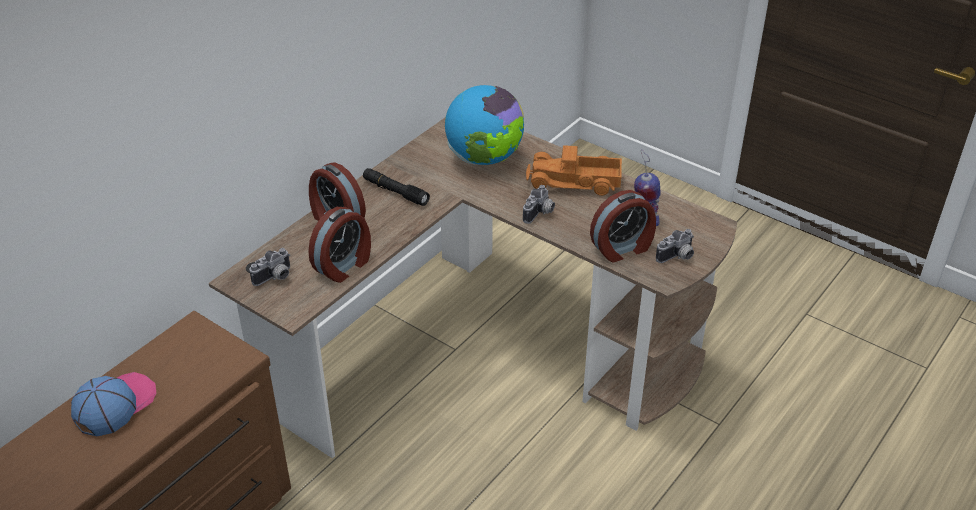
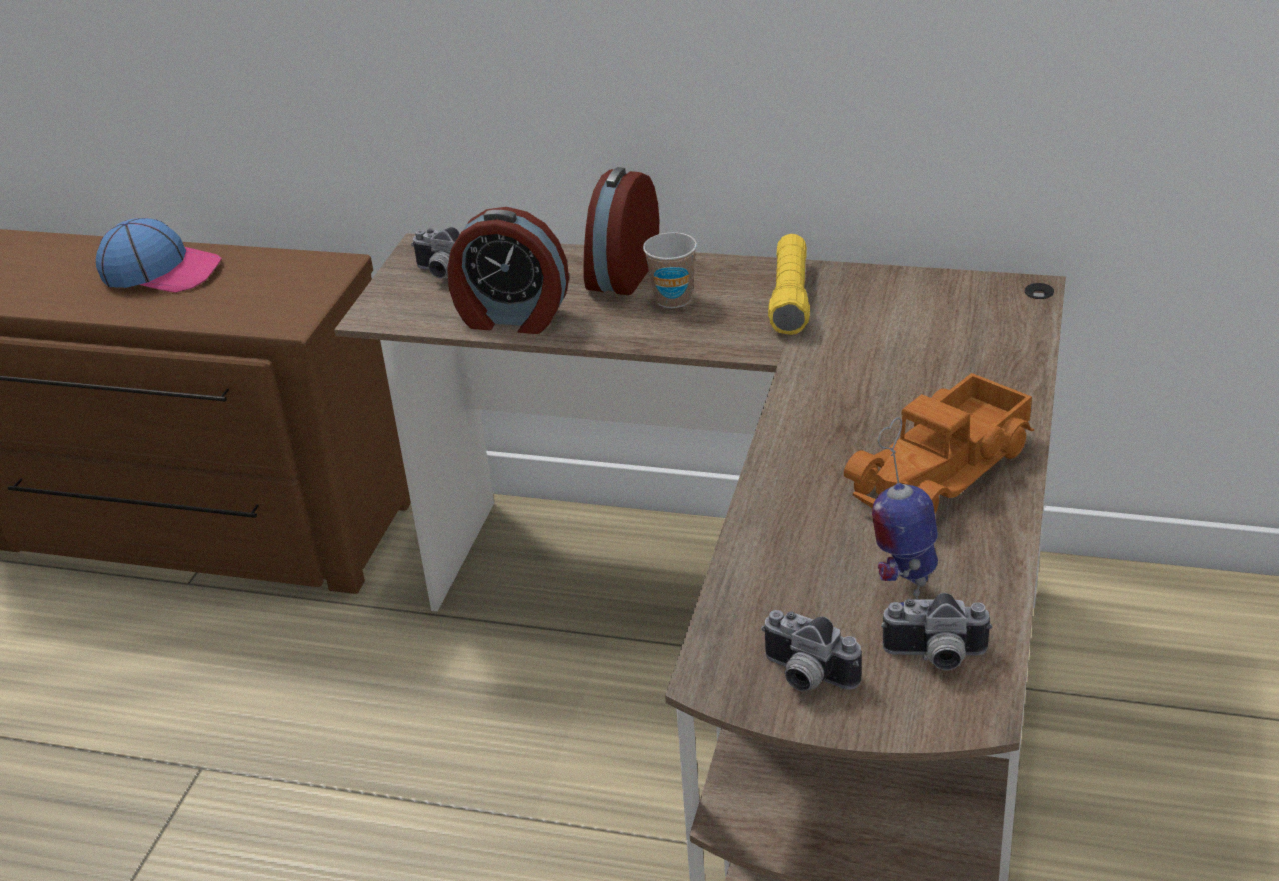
camera: 70 degrees right, 5 degrees down
black flashlight [363,168,430,206] -> none
globe [445,85,524,165] -> none
camera [523,185,555,224] -> camera moved to [881,593,992,670]
toy truck [526,145,622,196] -> toy truck turned 120 degrees counterclockwise [844,373,1034,513]
alarm clock [590,190,656,262] -> none
none -> cup [643,232,697,308]
none -> yellow flashlight [768,234,810,335]

